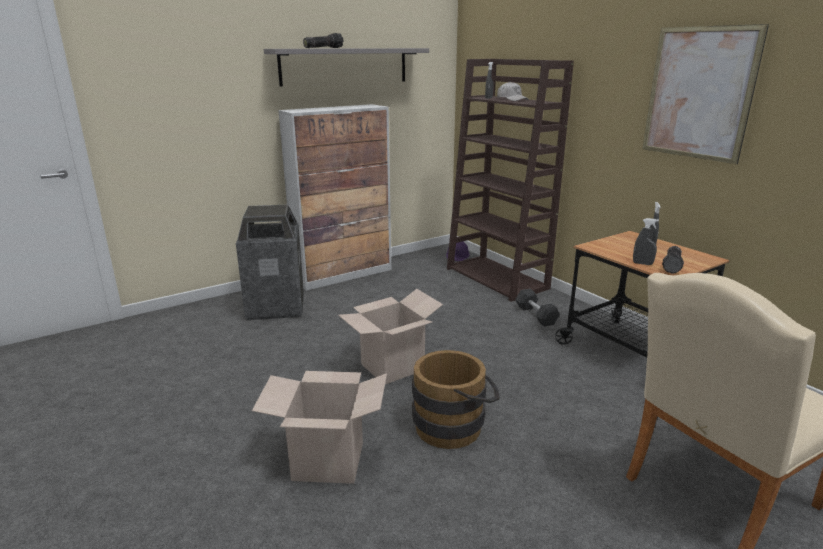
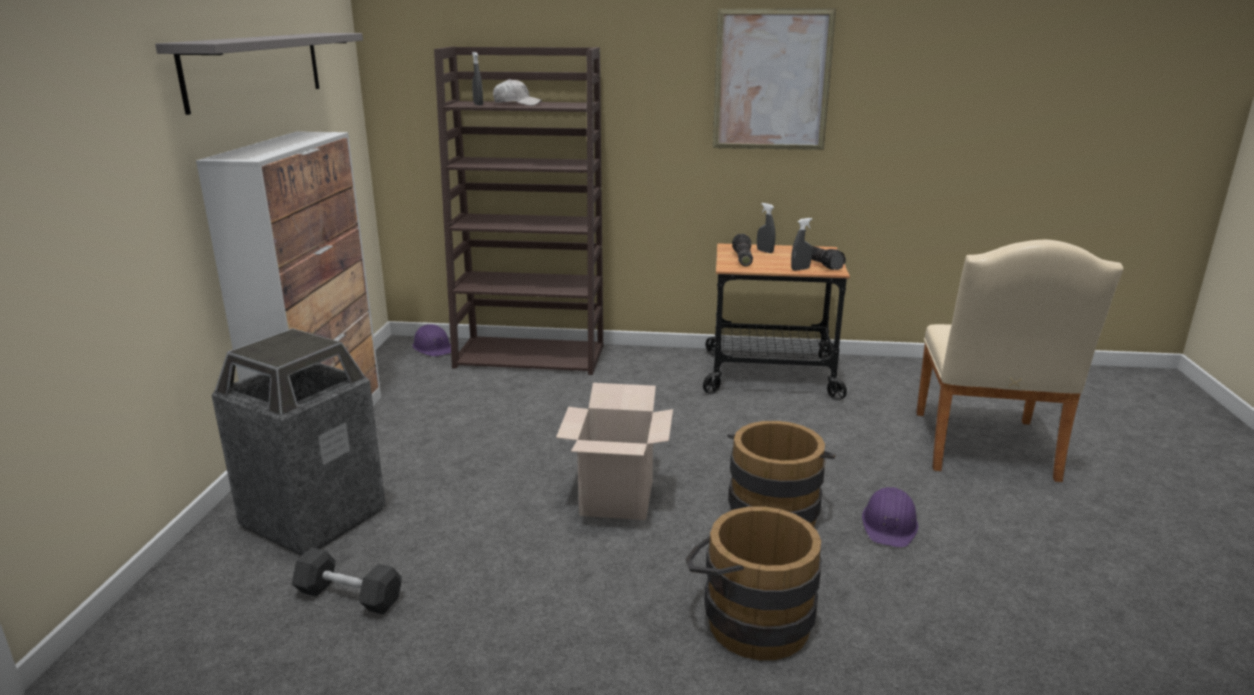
camera: 50 degrees left, 0 degrees up
cardboard box [252,371,387,484] -> brown bucket [685,506,822,660]
flashlight [303,33,343,48] -> flashlight moved to [732,234,753,266]
grey dumbbell [515,289,560,327] -> grey dumbbell moved to [292,548,402,615]
none -> purple hard hat [862,487,918,548]

